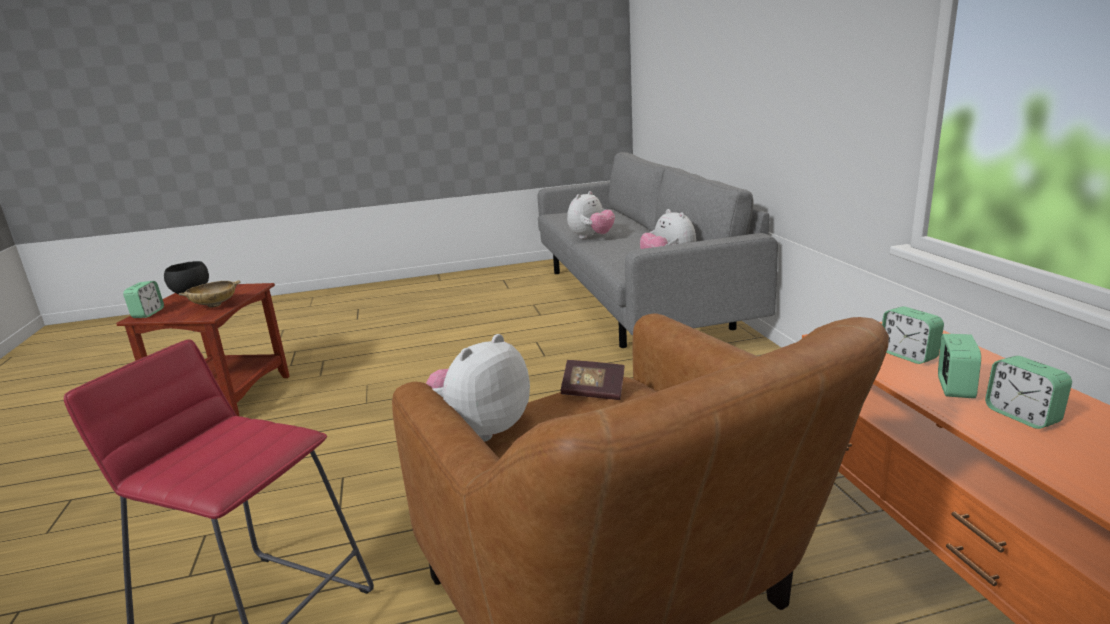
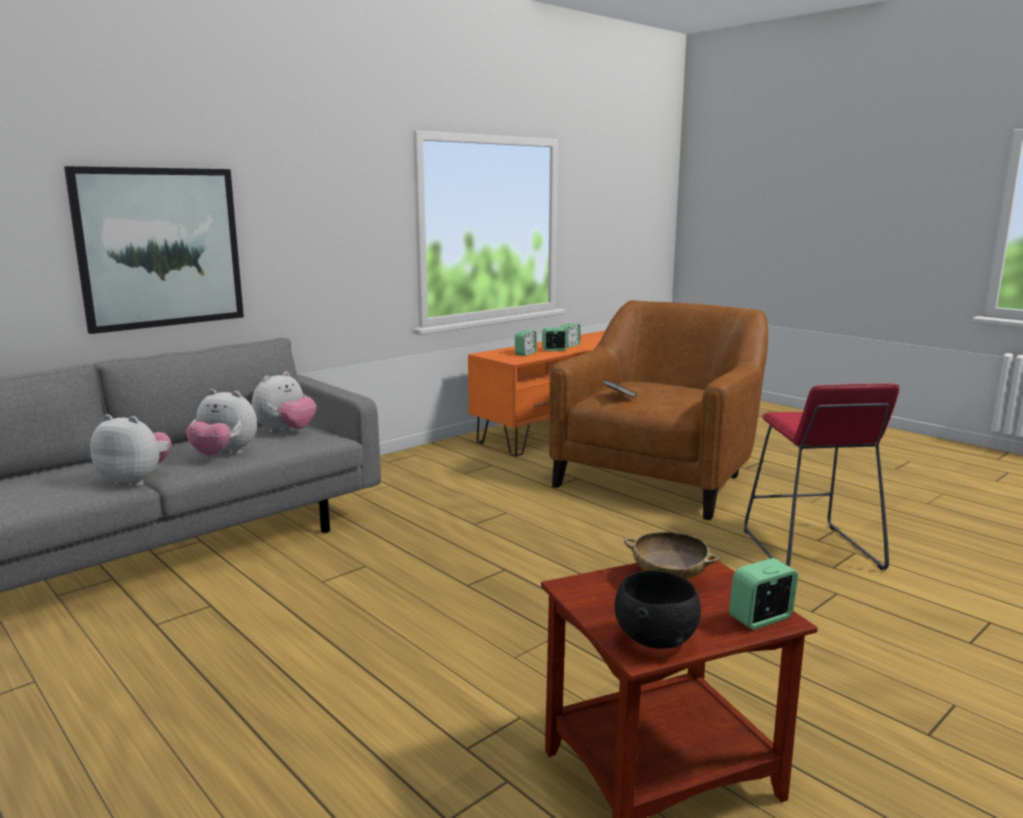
camera: 120 degrees left, 5 degrees down
plush toy [426,334,530,442] -> plush toy moved to [186,389,257,456]
none -> picture [64,166,244,334]

